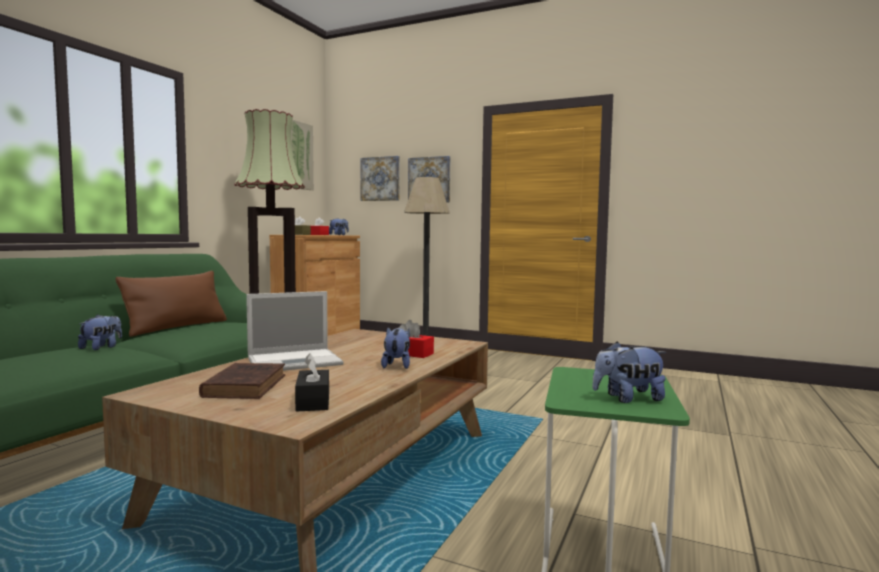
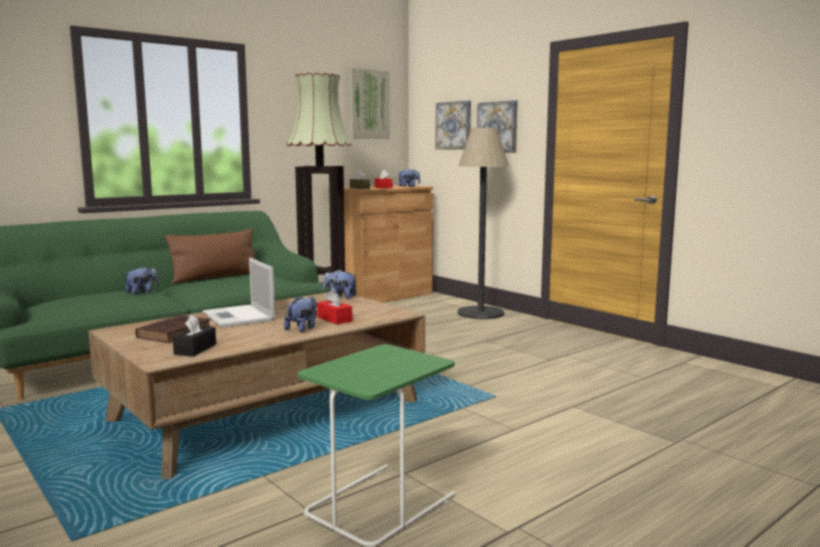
camera: 25 degrees right, 5 degrees up
laptop [246,291,343,371] -> laptop turned 60 degrees clockwise [203,257,275,328]
plush toy [592,341,666,403] -> plush toy moved to [323,269,357,299]

